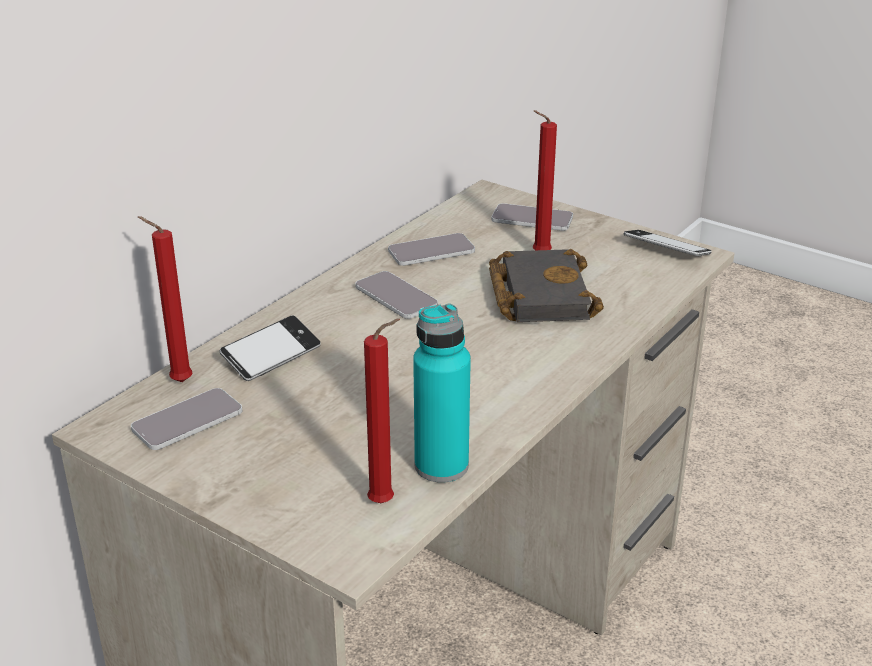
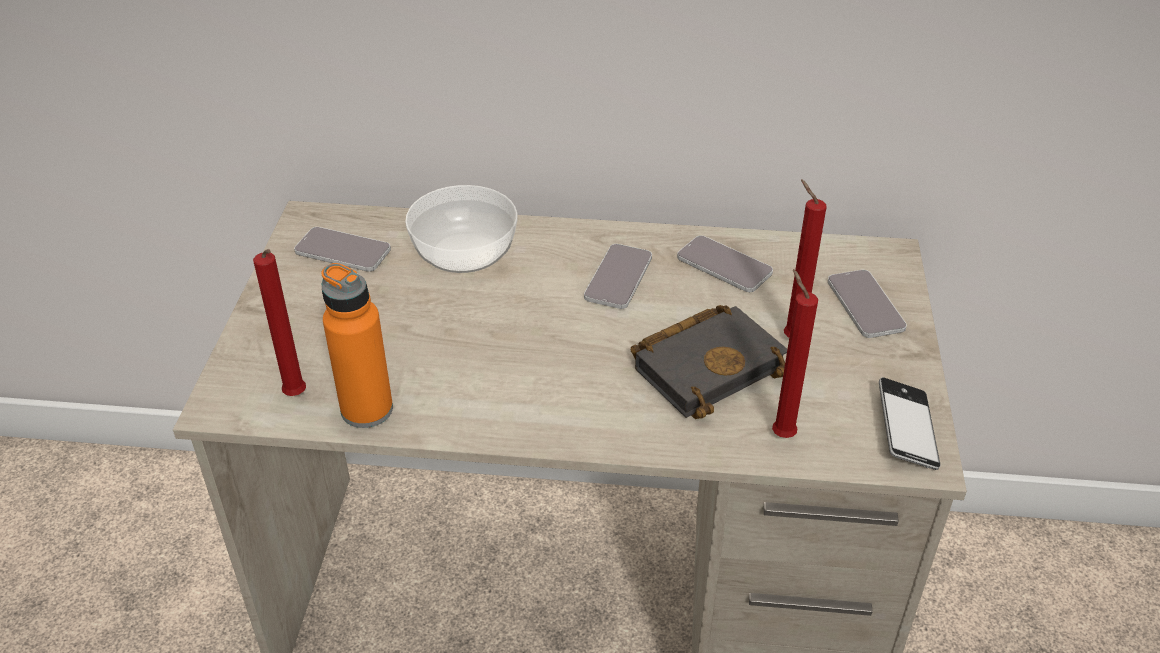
camera: 60 degrees right, 10 degrees up
red candle [138,216,193,382] -> red candle moved to [772,269,818,438]
phone [219,315,321,381] -> bowl [405,185,518,273]
turquoise bottle [413,303,471,483] -> orange bottle [321,263,393,428]

